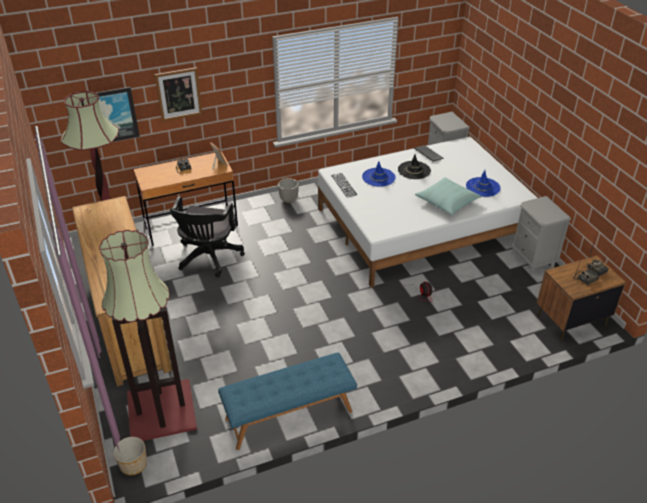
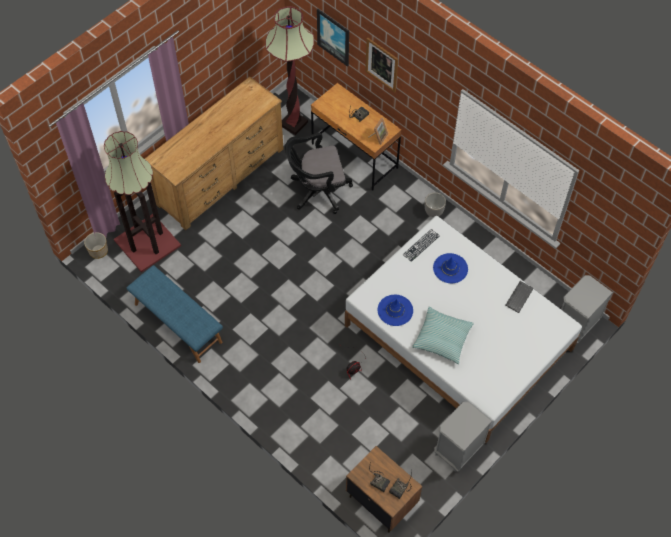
camera: 65 degrees right, 20 degrees up
black hat [398,154,431,179] -> none
blue hat [466,170,500,197] -> blue hat moved to [377,295,413,326]

